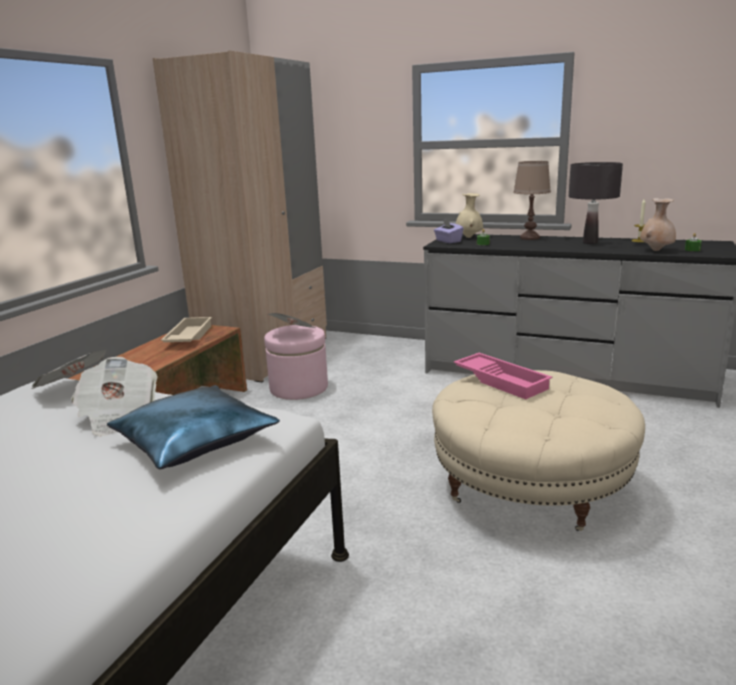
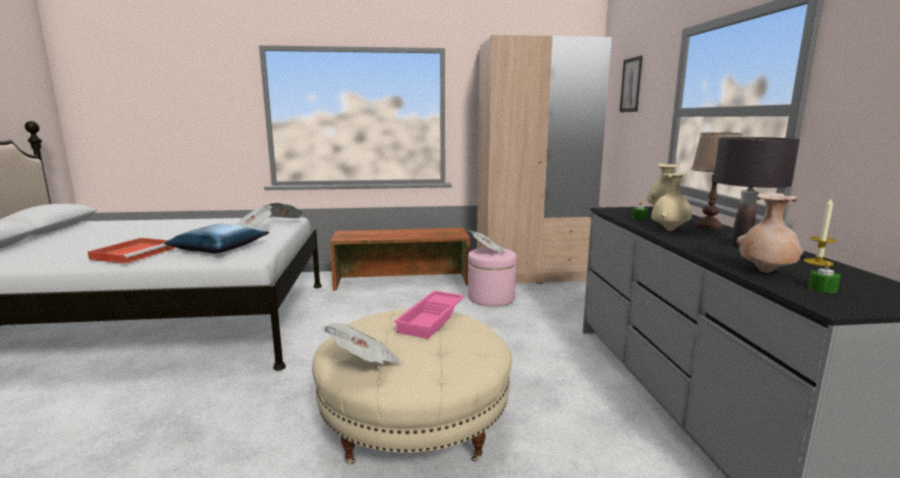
camera: 60 degrees right, 5 degrees down
beige tray [161,317,212,342] -> none
purple tissue box [434,219,464,243] -> none
none -> red tray [88,238,175,264]
none -> newspaper [321,324,403,364]
none -> picture [619,56,643,112]
none -> beige vase [651,173,692,231]

